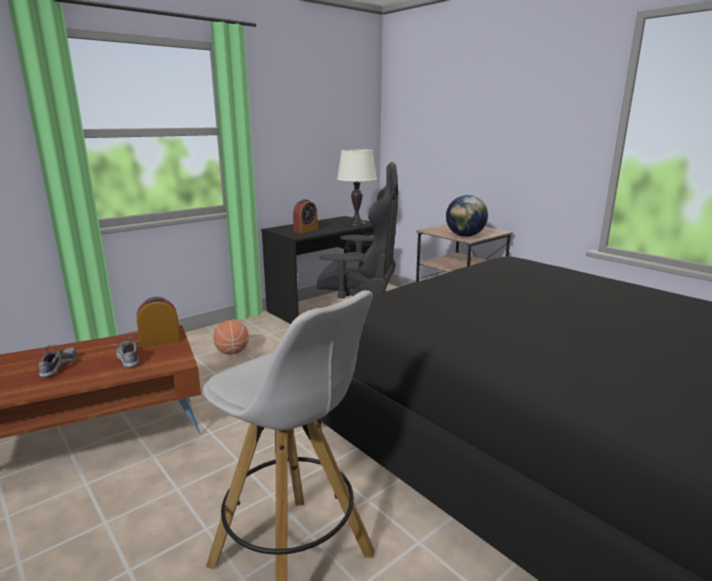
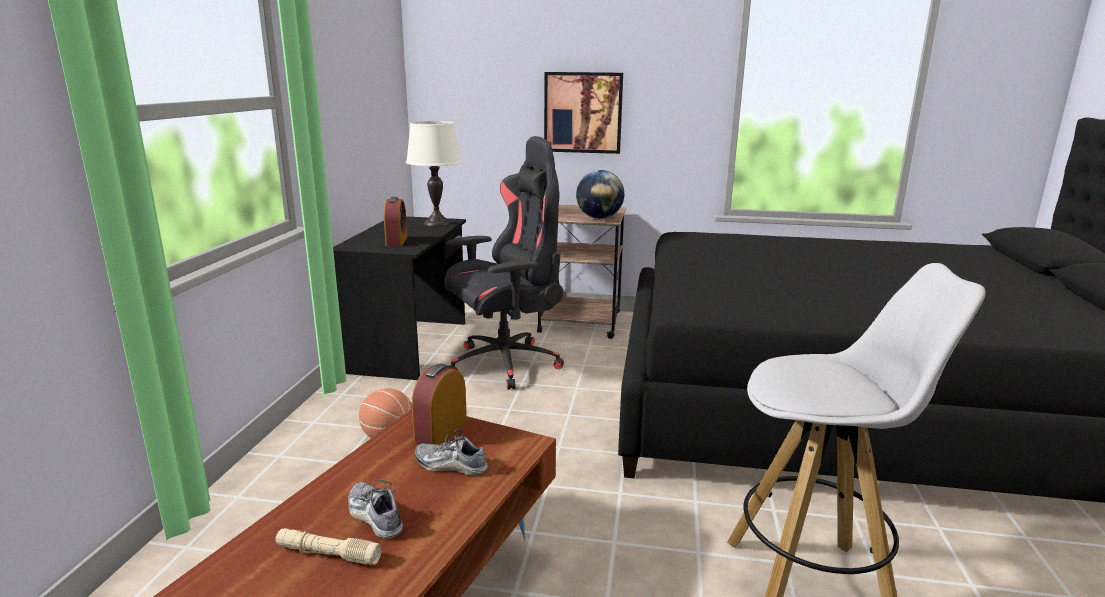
camera: 40 degrees left, 0 degrees up
none -> beige flashlight [276,528,382,565]
none -> picture [544,72,623,154]

